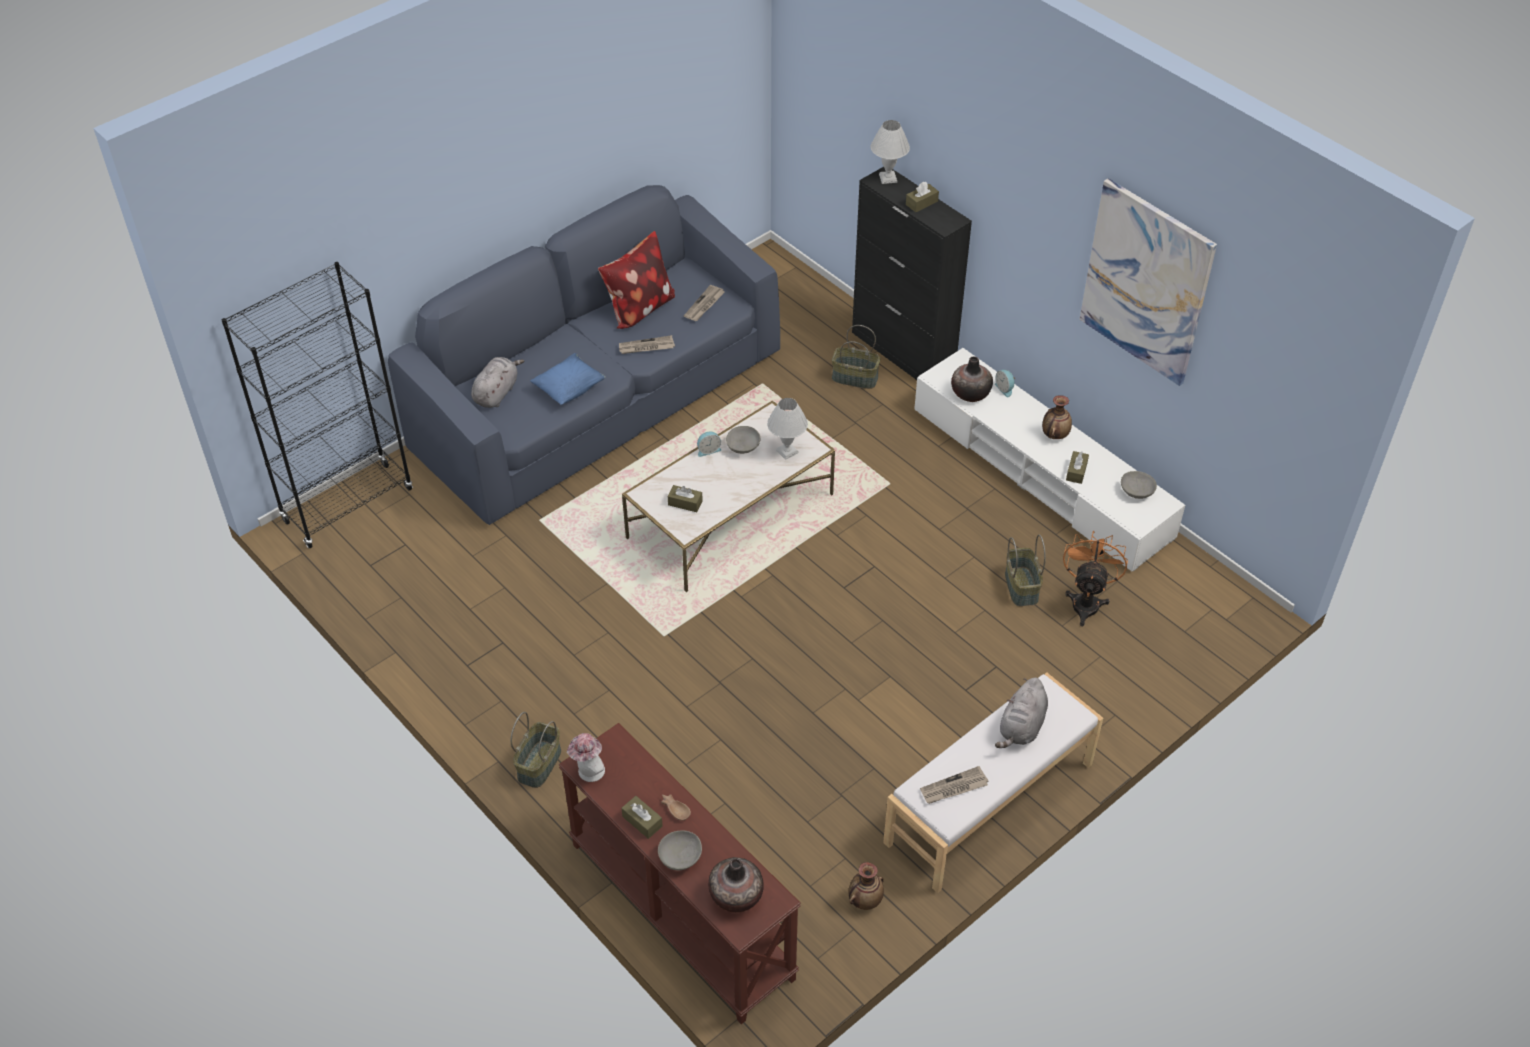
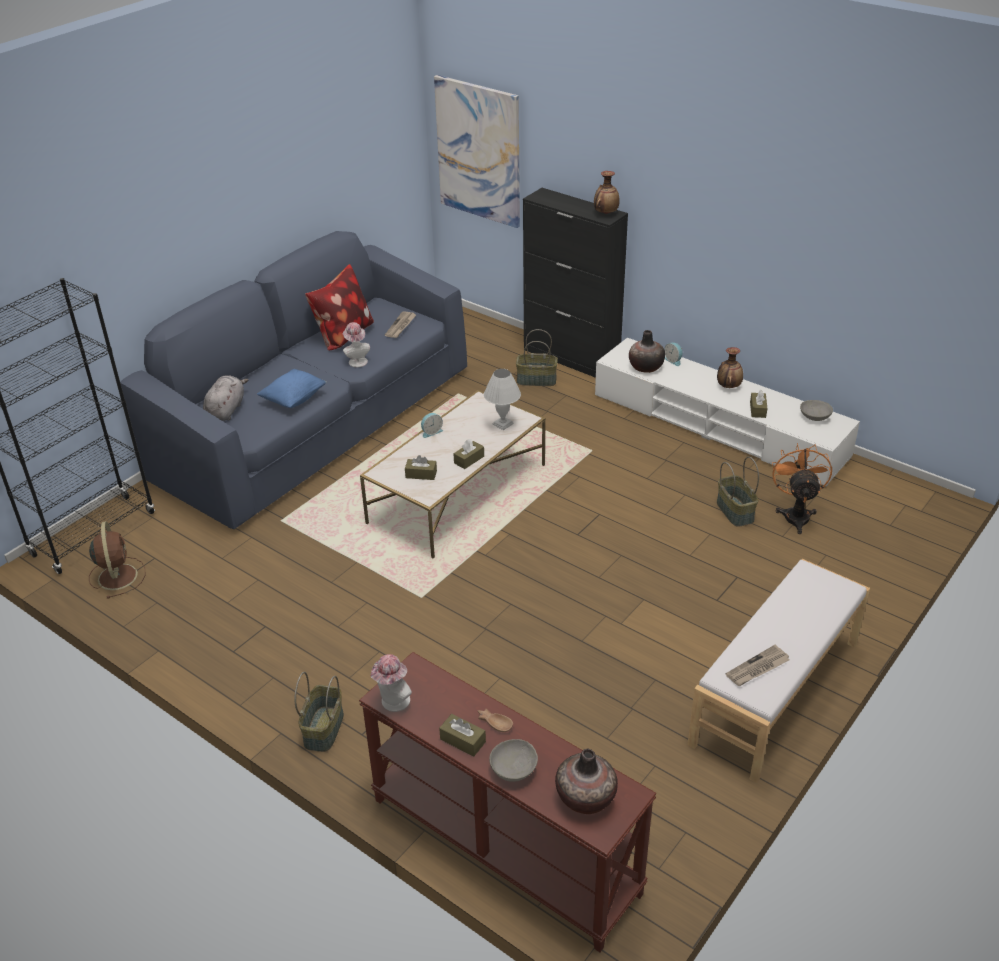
camera: 10 degrees left, 10 degrees down
newspaper [619,335,675,354] -> hat [343,322,370,367]
grey bowl [726,426,760,454] -> none
vase [849,862,884,910] -> vase moved to [594,171,620,214]
white table lamp [870,120,910,184] -> none
brown tissue box [906,182,939,212] -> brown tissue box moved to [453,439,484,469]
grey plush toy [995,678,1048,748] -> none
picture [1080,178,1217,386] -> picture moved to [434,75,520,228]
none -> brown fan [89,521,145,599]

